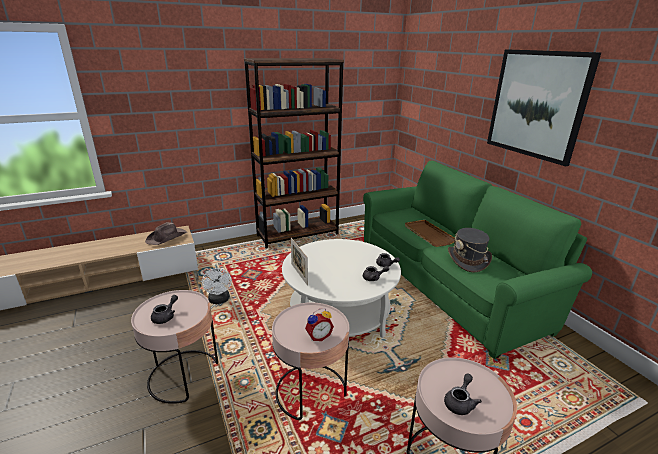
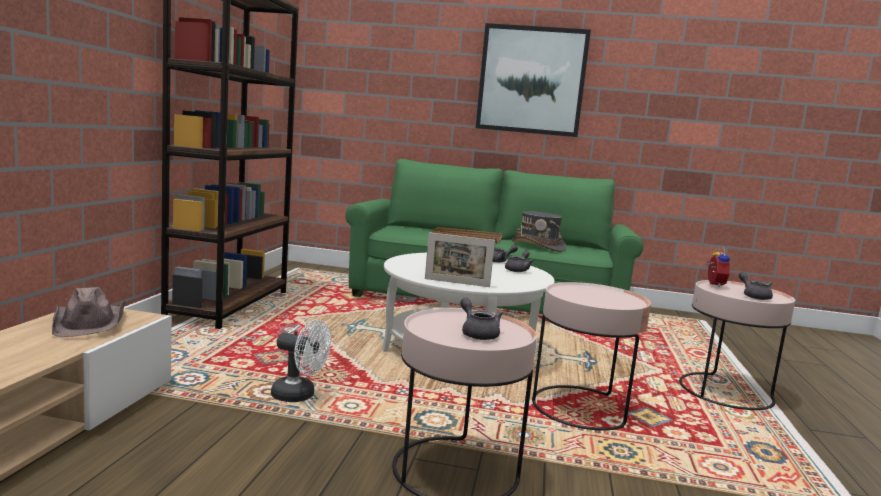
camera: 55 degrees left, 15 degrees down
alarm clock [305,309,334,341] -> alarm clock moved to [706,246,730,287]

